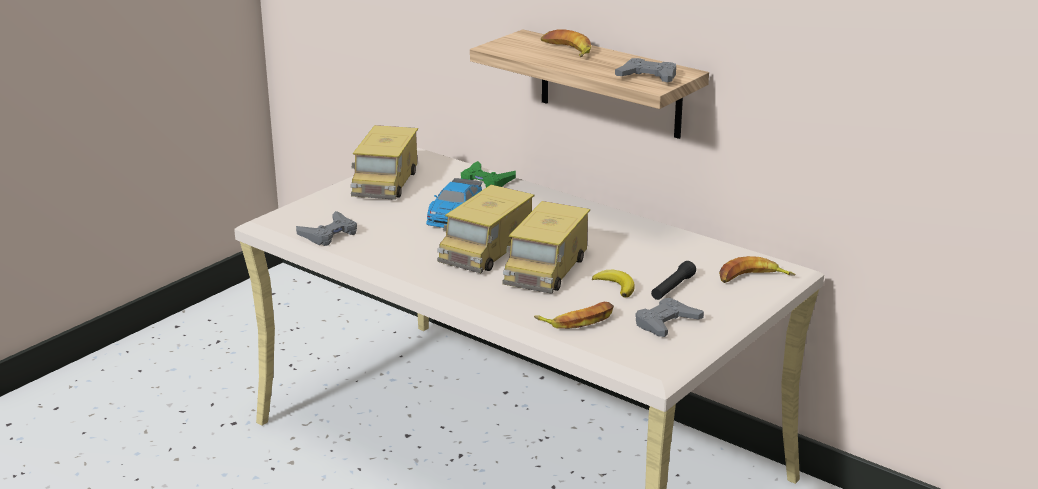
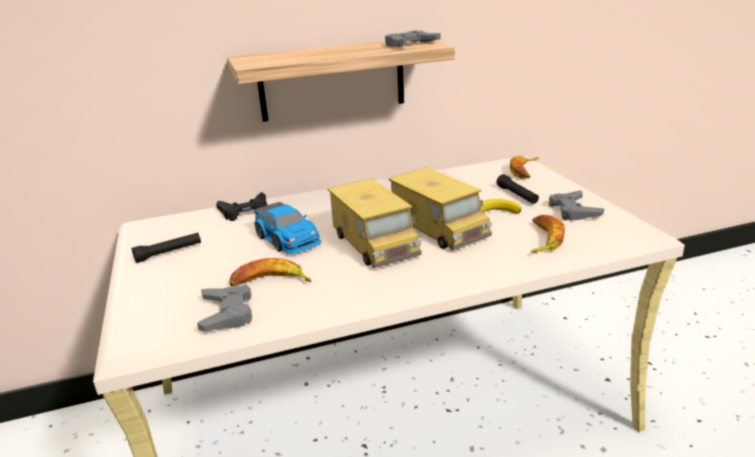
camera: 55 degrees left, 0 degrees up
toy truck [351,125,418,200] -> black flashlight [132,232,201,263]
green game controller [461,161,516,188] -> black game controller [216,192,267,221]
banana [541,29,591,57] -> banana moved to [230,258,311,286]

